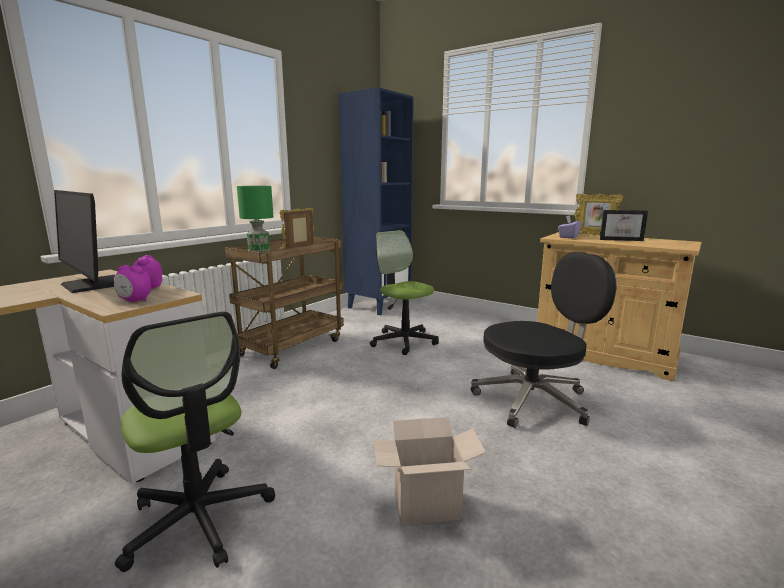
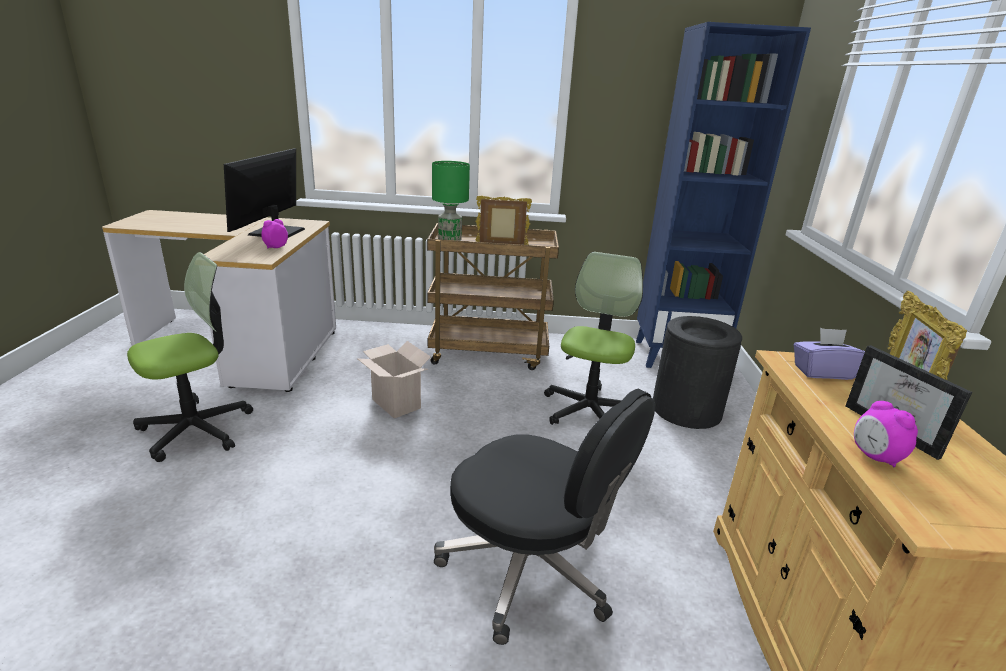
camera: 55 degrees right, 10 degrees up
alarm clock [114,265,151,302] -> alarm clock moved to [854,401,918,467]
office chair [115,311,275,572] -> office chair turned 150 degrees counterclockwise [127,252,253,462]
cardboard box [373,417,486,525] -> cardboard box moved to [357,341,431,418]
none -> black trash can [653,316,742,429]

